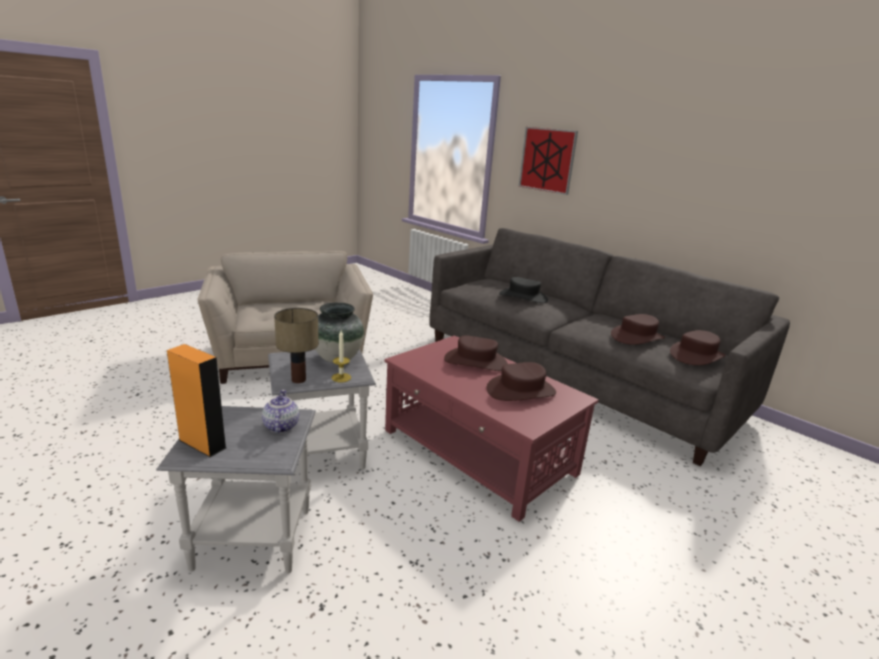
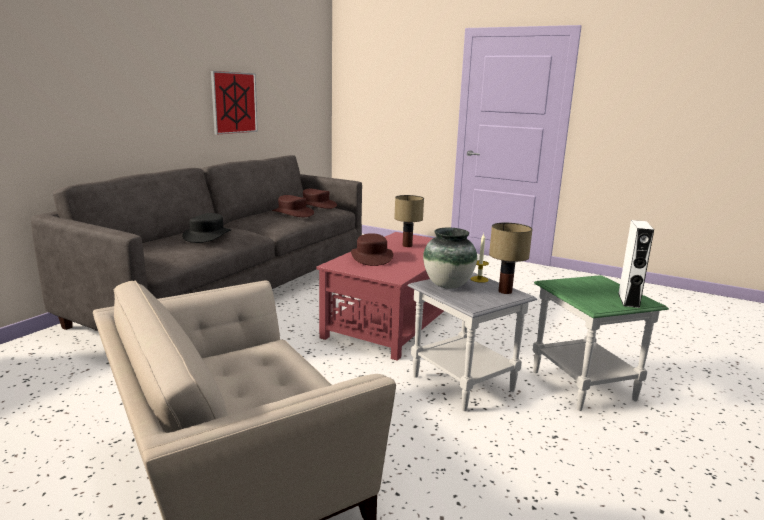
camera: 105 degrees left, 5 degrees down
grey side table [156,406,316,573] -> green side table [533,275,669,411]
orange speaker [167,344,226,457] -> white speaker [618,220,654,308]
teapot [262,390,299,433] -> none
brown hat [487,362,556,401] -> table lamp [394,195,424,247]
picture [519,127,578,195] -> picture moved to [211,71,258,135]

